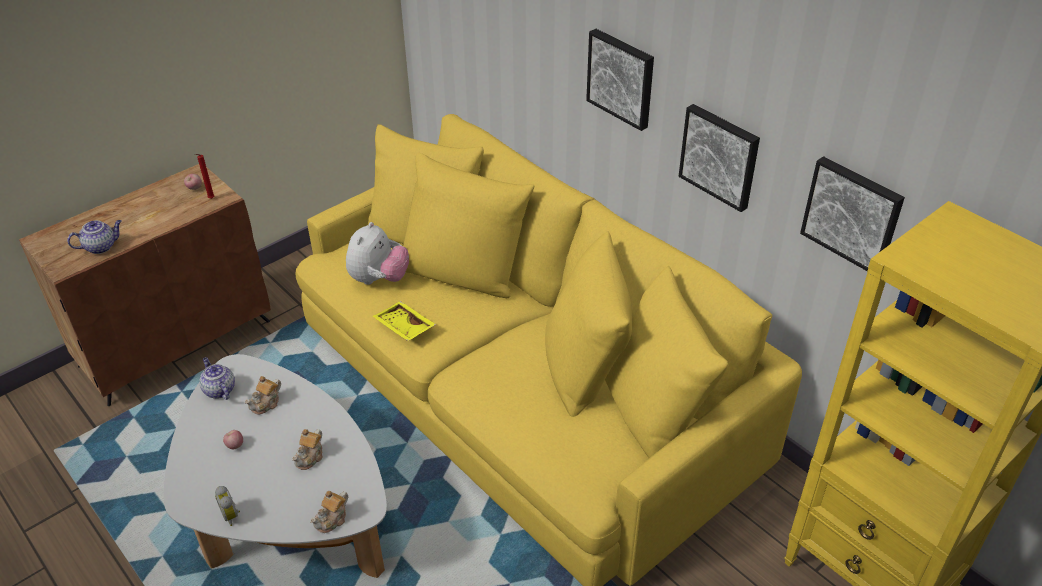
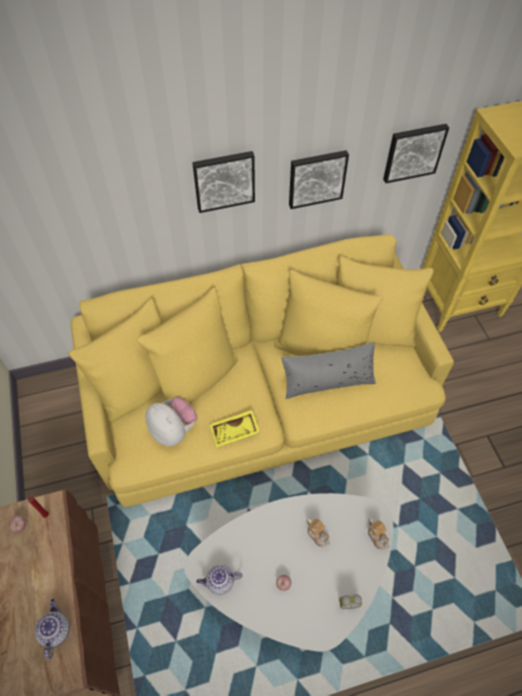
camera: 65 degrees left, 15 degrees up
teapot [245,376,281,415] -> none
none -> grey pillow [281,342,376,399]

